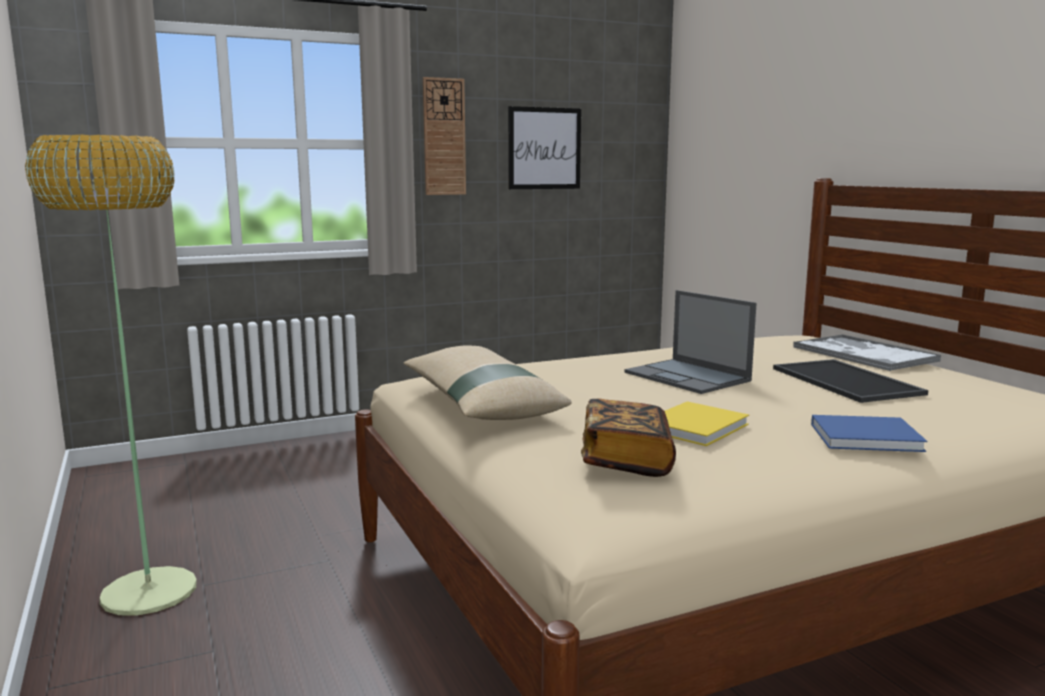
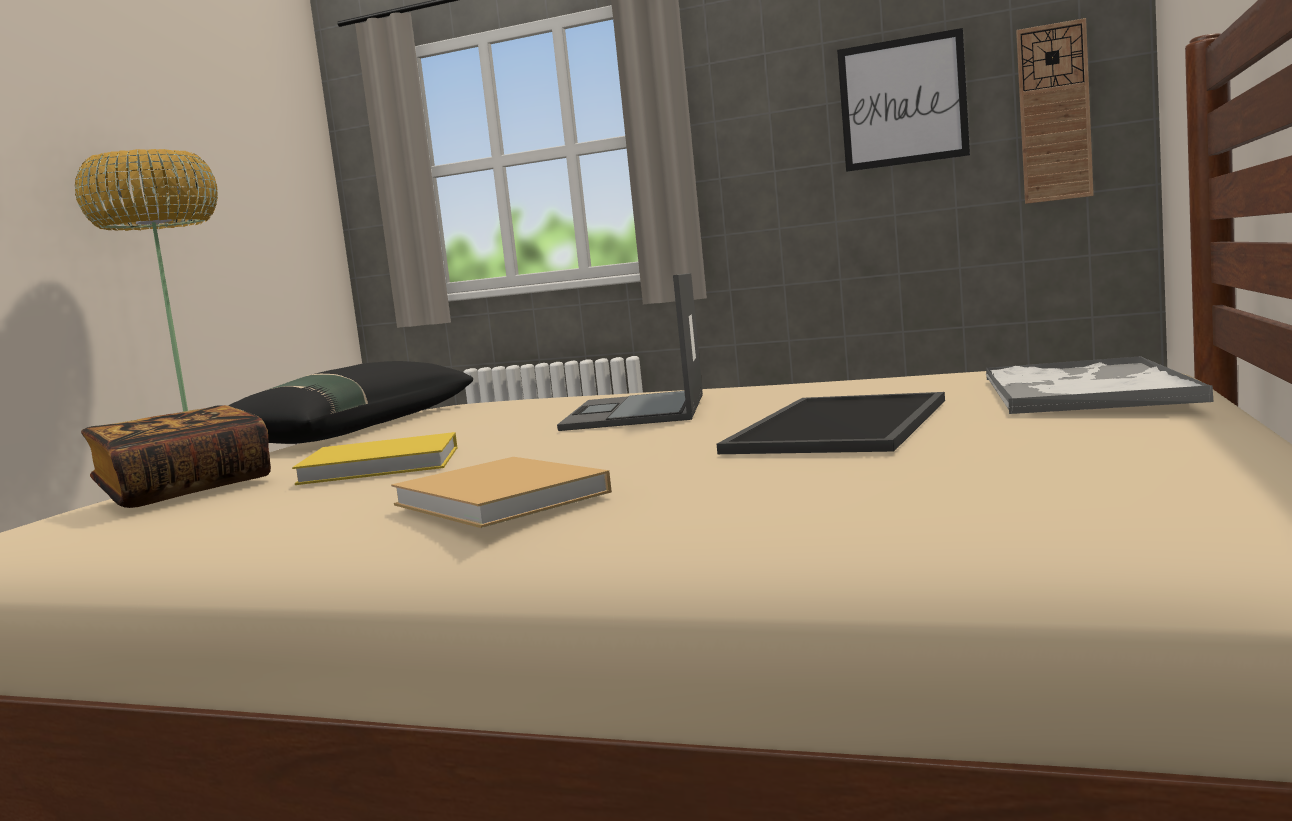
camera: 45 degrees right, 5 degrees down
beige pillow [404,345,572,420] -> black pillow [228,361,473,444]
wall clock [423,77,466,195] -> wall clock moved to [1016,18,1094,204]
blue book [811,415,927,452] -> beige book [391,457,612,528]

